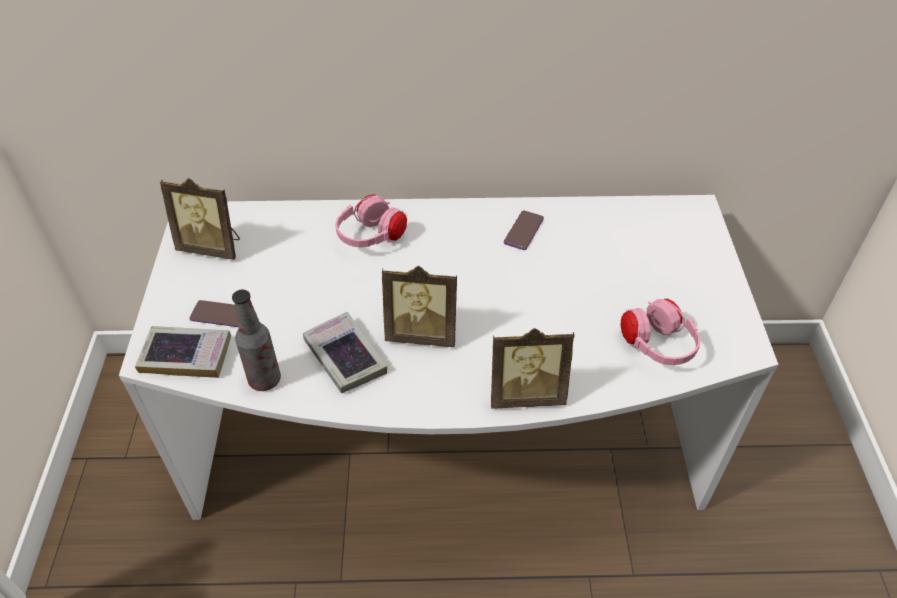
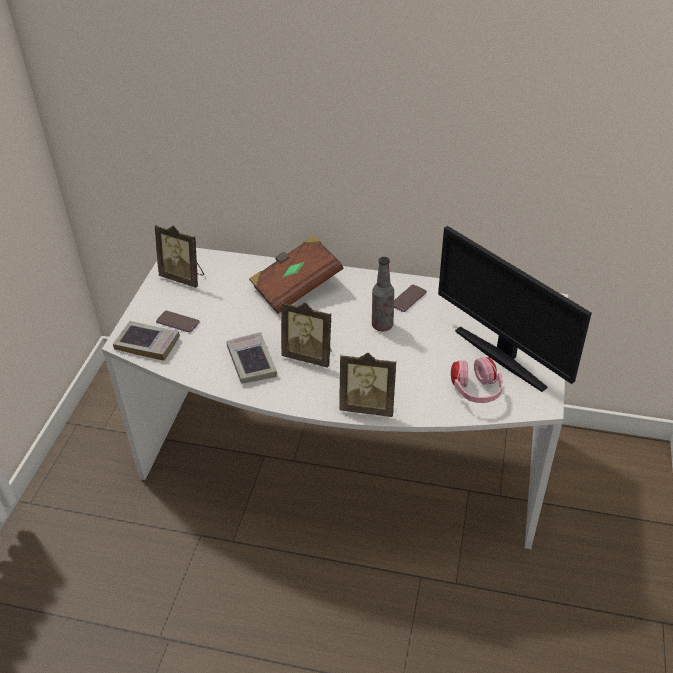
camera: 15 degrees right, 5 degrees down
bottle [232,290,281,391] -> bottle moved to [372,257,394,331]
pink headphones [335,194,407,248] -> brown book [249,235,344,314]
none -> monitor [438,226,592,392]

